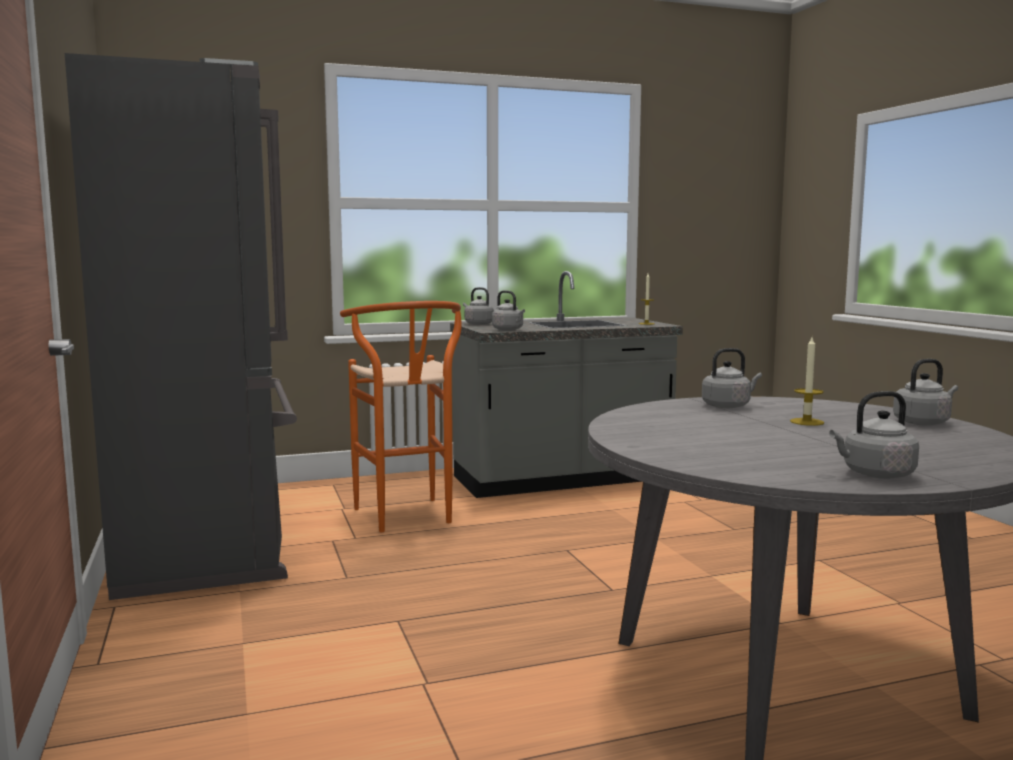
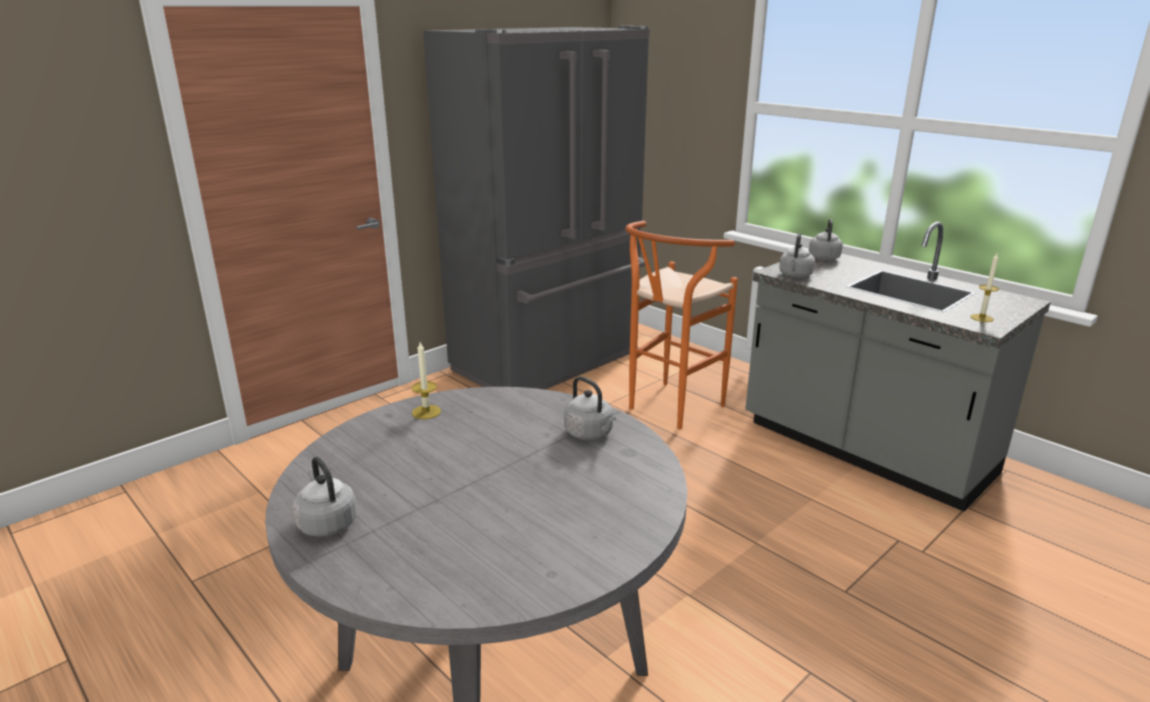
camera: 65 degrees right, 15 degrees up
candle [790,337,824,426] -> candle moved to [412,342,441,419]
grey kettle [893,359,958,426] -> none

